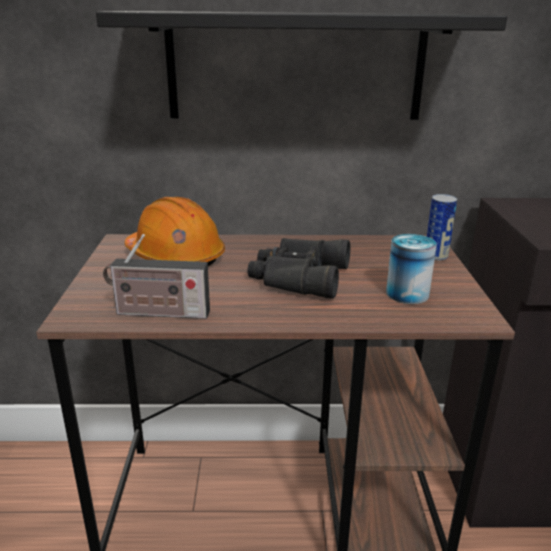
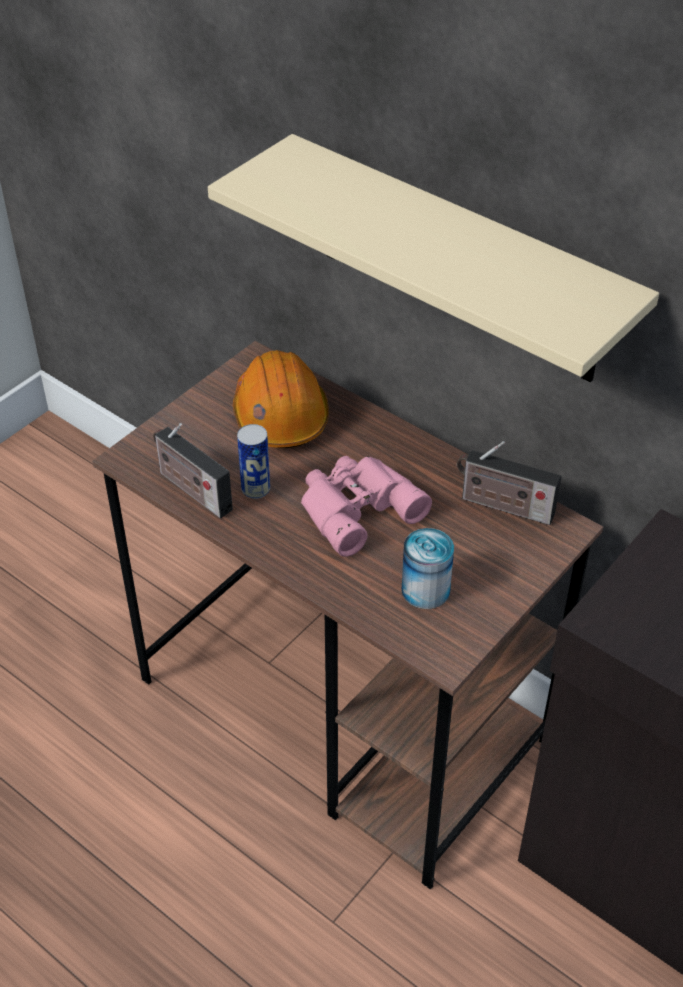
camera: 40 degrees right, 20 degrees up
black shelf [96,11,507,120] -> beige shelf [208,134,659,383]
black binoculars [247,238,351,299] -> pink binoculars [301,456,432,557]
can [427,194,457,261] -> can moved to [237,424,270,499]
none -> radio [457,441,562,525]

